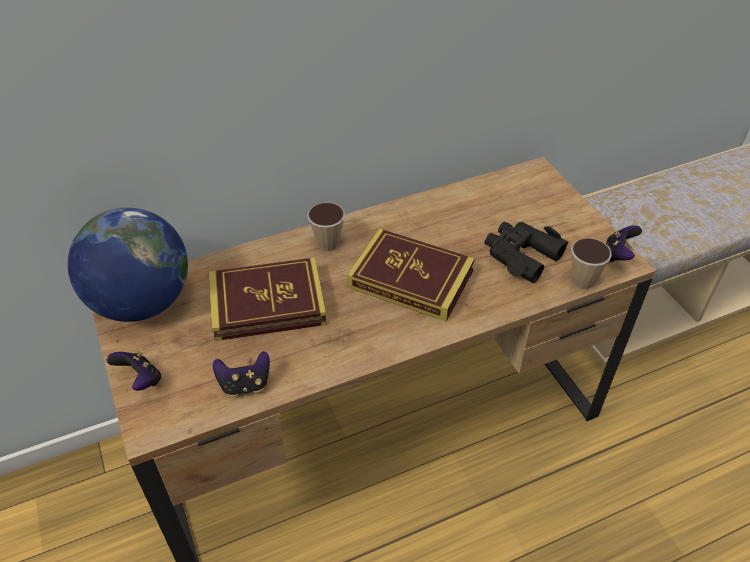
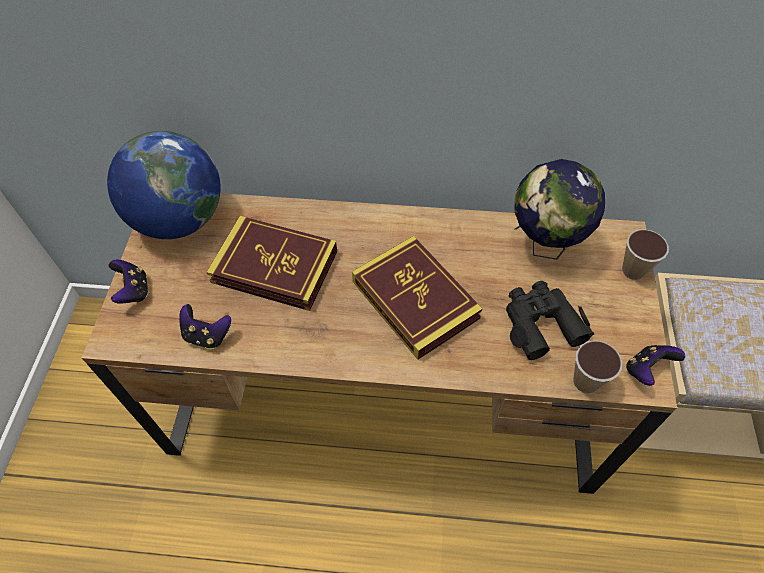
camera: 30 degrees right, 10 degrees up
cup [307,202,345,252] -> cup moved to [622,229,669,280]
none -> globe [514,159,605,260]

